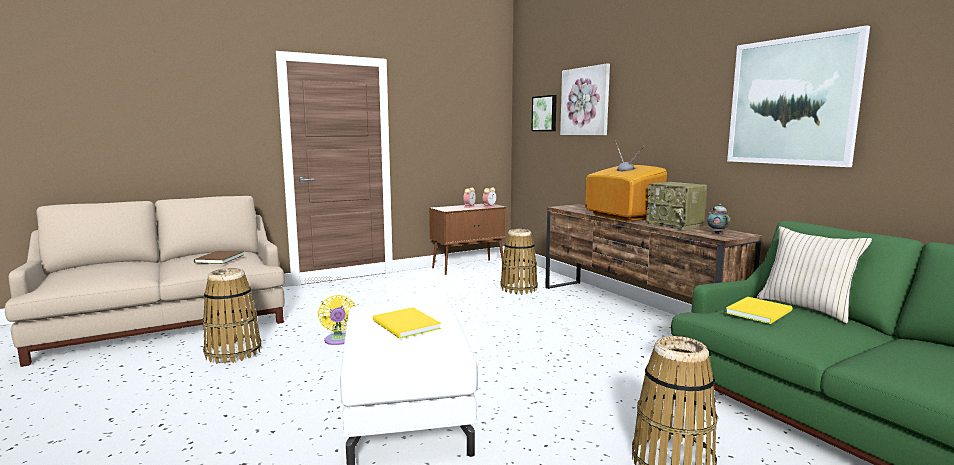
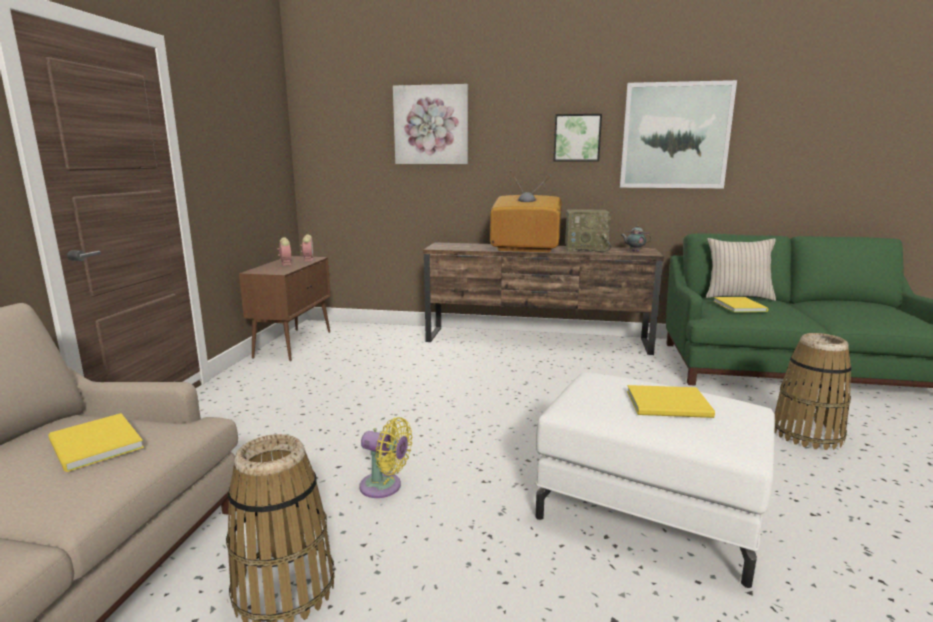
camera: 50 degrees left, 5 degrees up
brown book [194,251,244,264] -> yellow book [48,413,144,472]
basket [500,229,538,294] -> none
picture [531,95,557,131] -> picture moved to [554,114,602,161]

